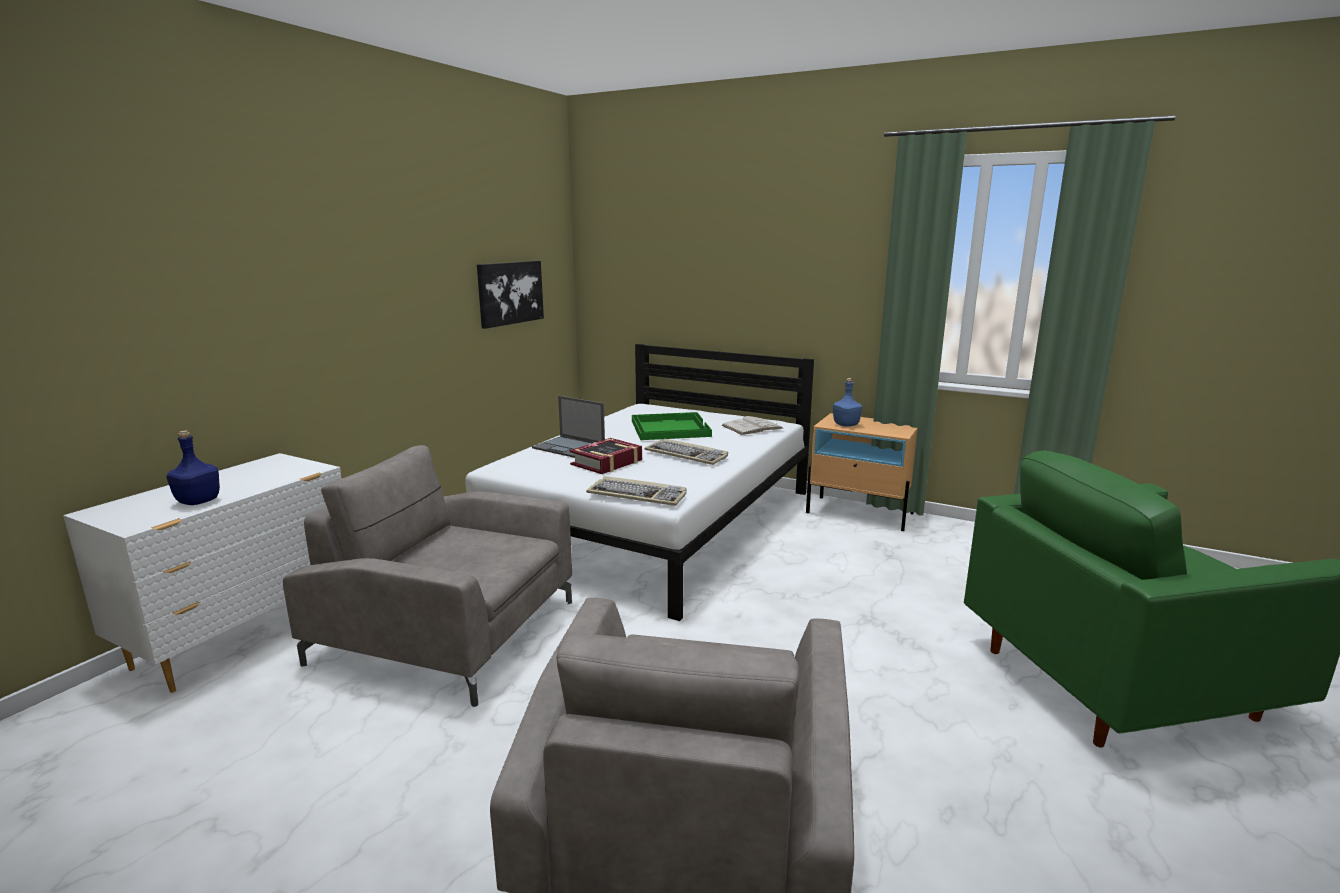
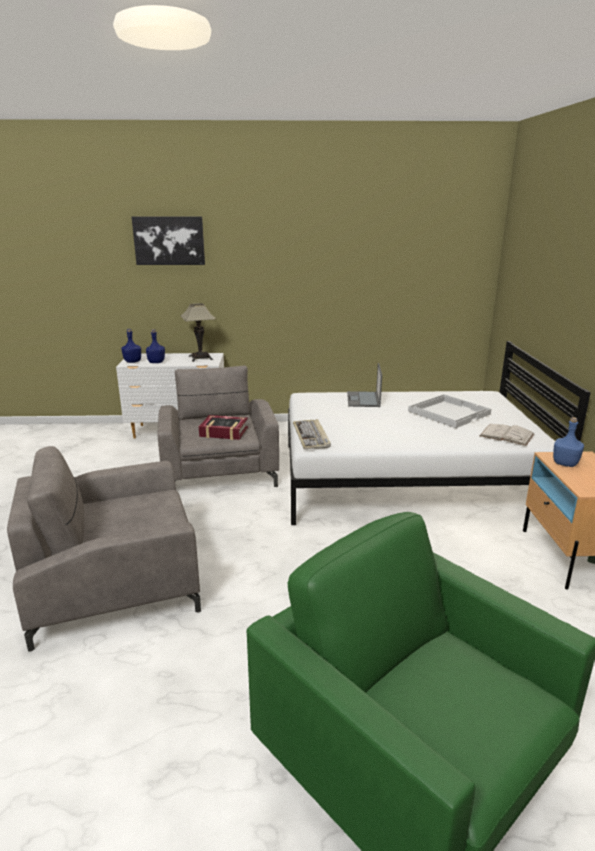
camera: 60 degrees right, 5 degrees up
picture [477,261,544,329] -> picture moved to [132,217,205,265]
book [570,438,642,474] -> book moved to [199,415,248,440]
green tray [632,412,712,440] -> white tray [408,394,491,428]
keyboard [645,439,728,465] -> none
none -> blue bottle [121,329,141,363]
none -> table lamp [181,303,216,362]

